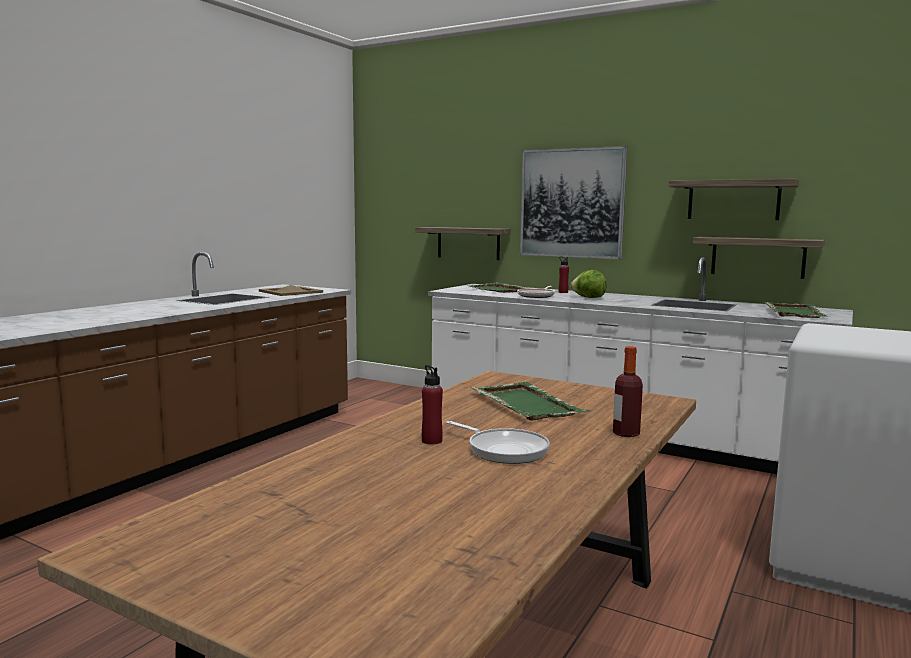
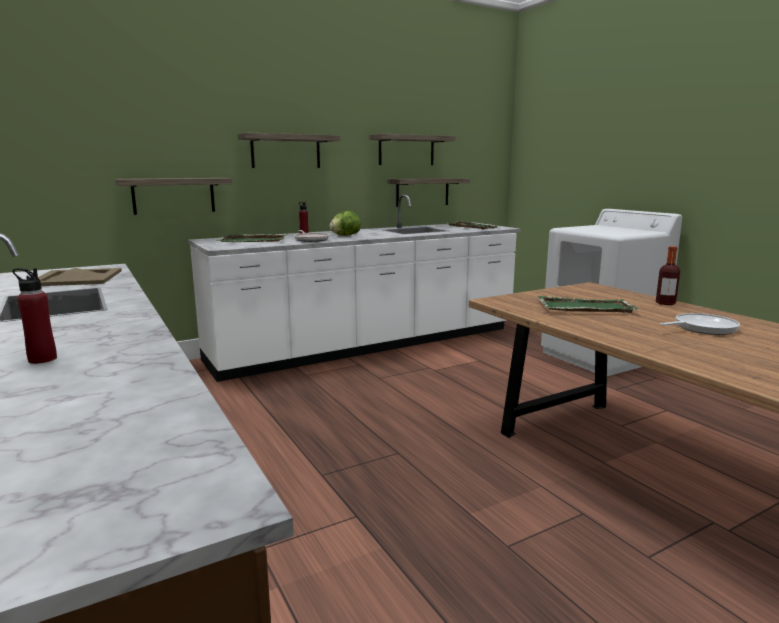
camera: 60 degrees left, 5 degrees up
red bottle [422,365,443,444] -> red bottle moved to [12,268,57,364]
picture [520,146,627,260] -> shelf [238,132,340,168]

